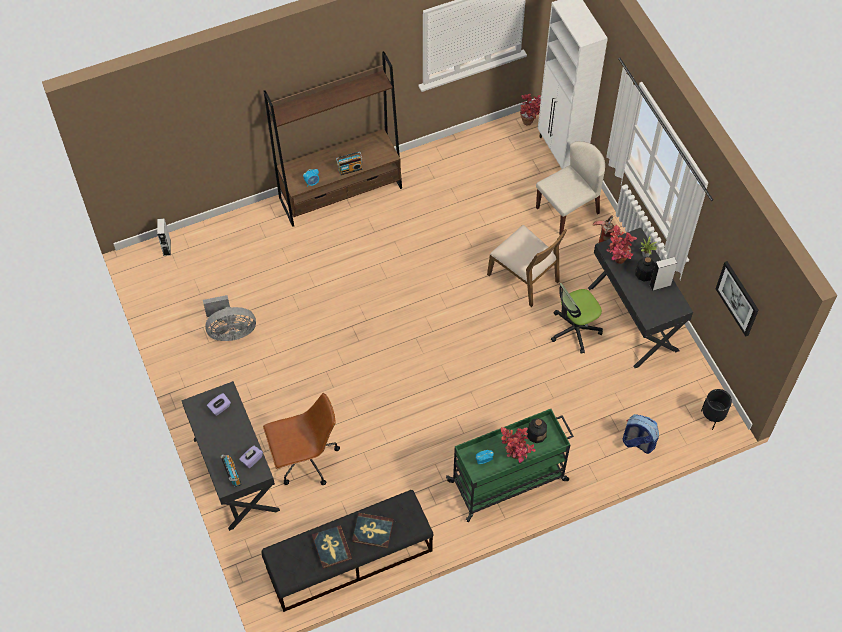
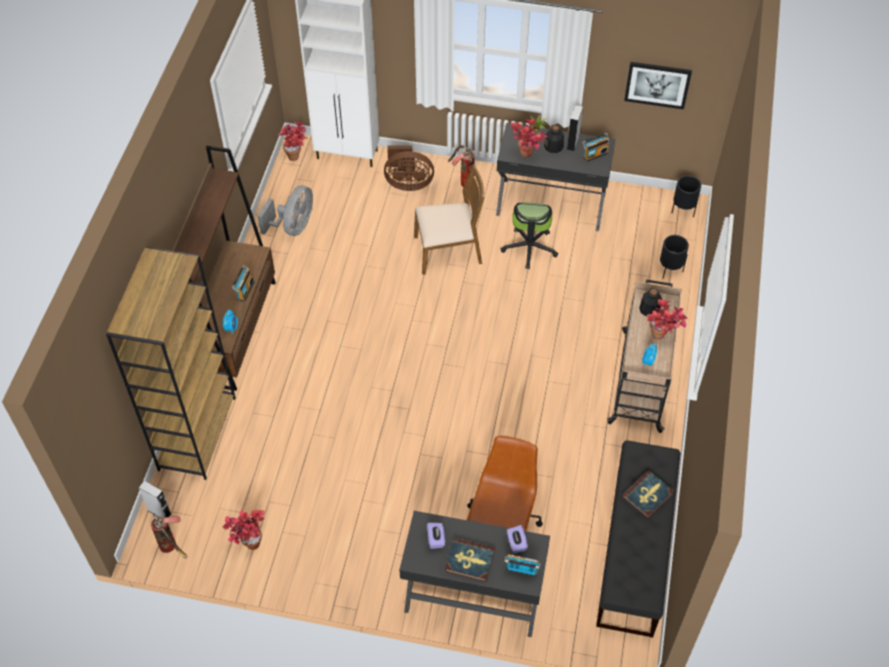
camera: 55 degrees left, 5 degrees down
grey fan [203,295,256,341] -> grey fan moved to [257,185,313,236]
book [312,525,352,569] -> book moved to [445,537,496,582]
green cart [446,409,574,522] -> beige cart [607,279,682,433]
beige chair [536,141,605,235] -> brown fan [384,145,434,191]
backpack [622,414,659,454] -> black planter [660,235,689,278]
none -> brown bookcase [106,247,235,480]
none -> fire extinguisher [151,513,187,559]
none -> potted plant [223,510,265,550]
none -> radio [582,133,610,162]

